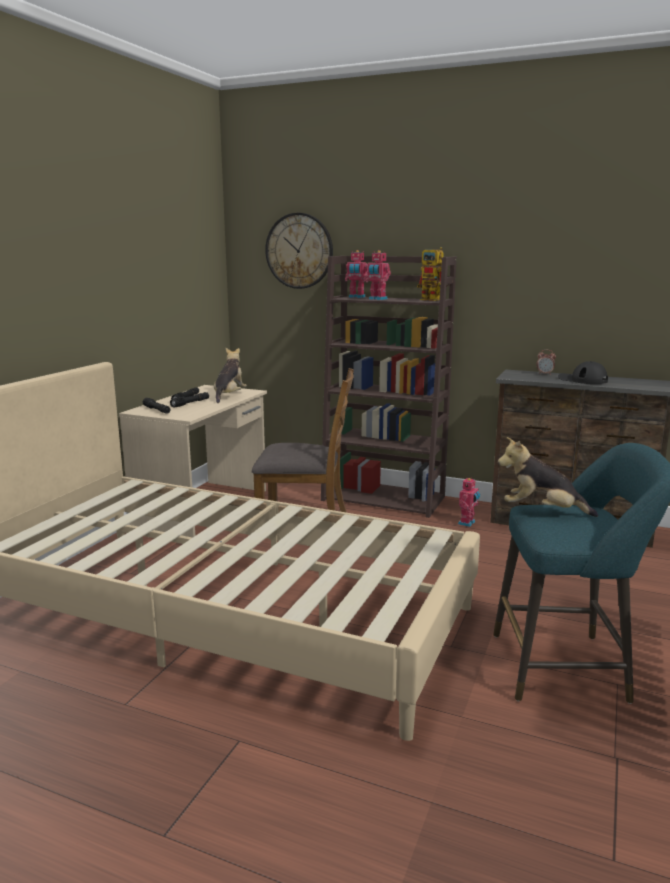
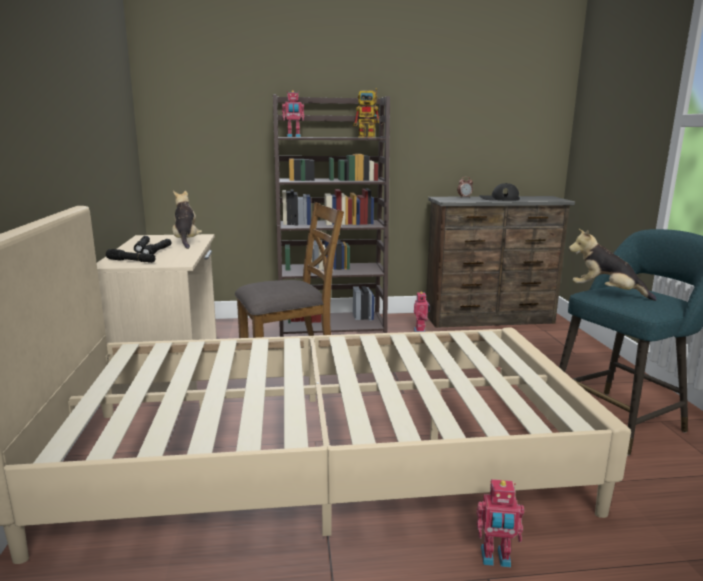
camera: 30 degrees left, 0 degrees up
wall clock [265,213,333,289] -> none
toy robot [365,250,391,300] -> toy robot moved to [476,479,524,568]
plush toy [498,437,598,517] -> plush toy turned 45 degrees clockwise [569,229,657,301]

